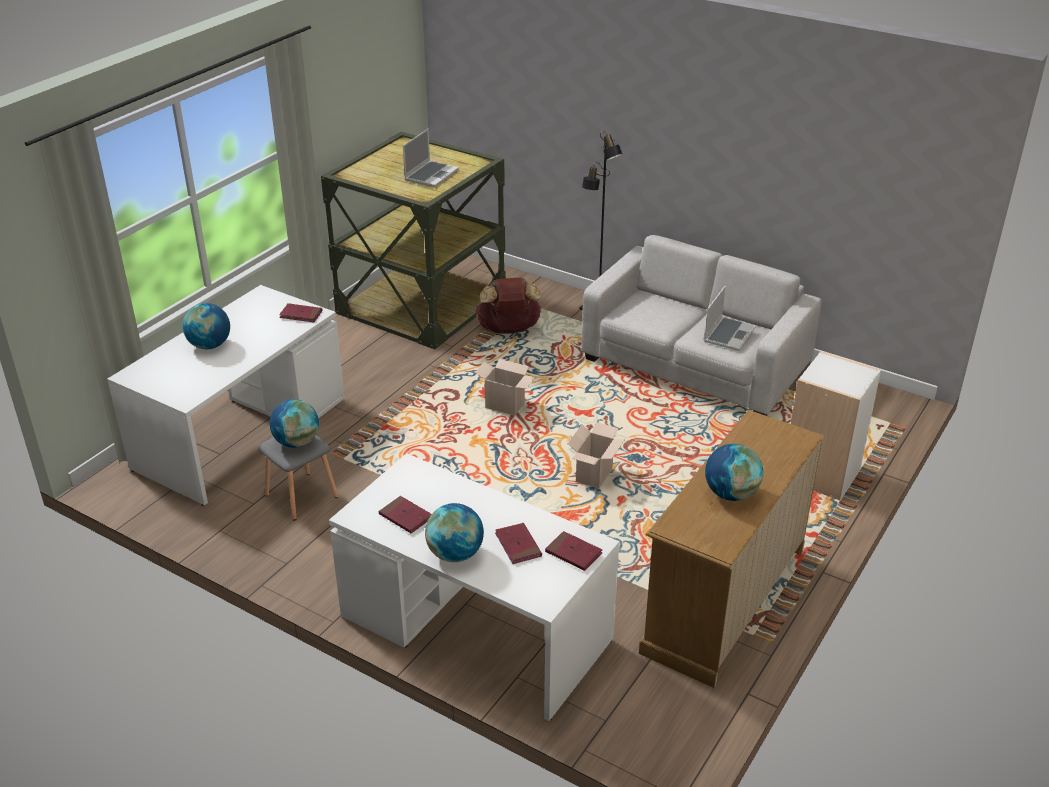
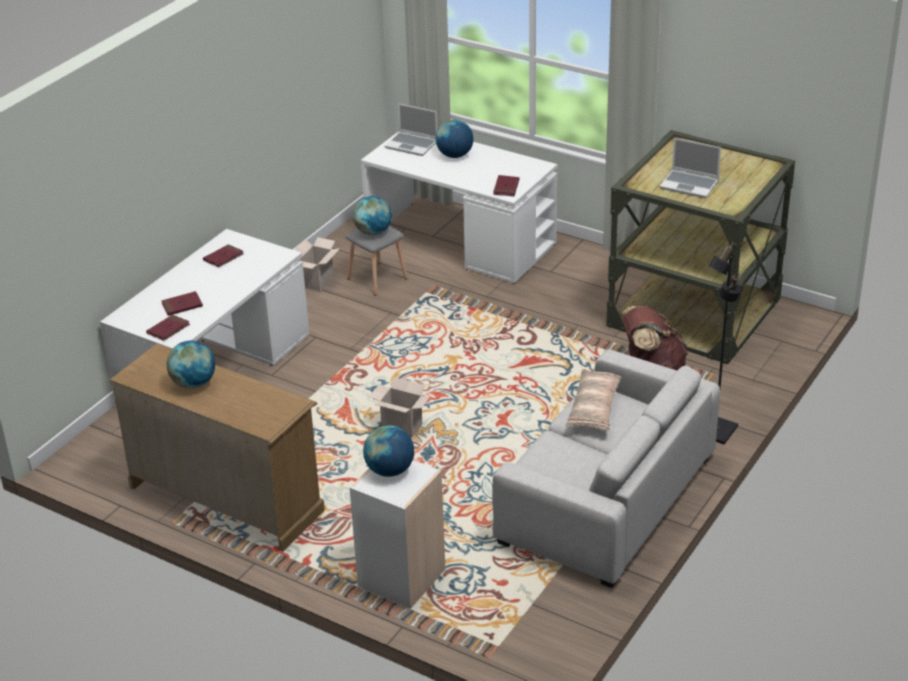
camera: 90 degrees right, 0 degrees up
globe [425,503,484,562] -> globe moved to [363,426,414,477]
cardboard box [475,359,535,416] -> cardboard box moved to [295,237,340,291]
laptop [704,286,756,351] -> laptop moved to [385,103,437,156]
none -> pillow [566,369,622,431]

